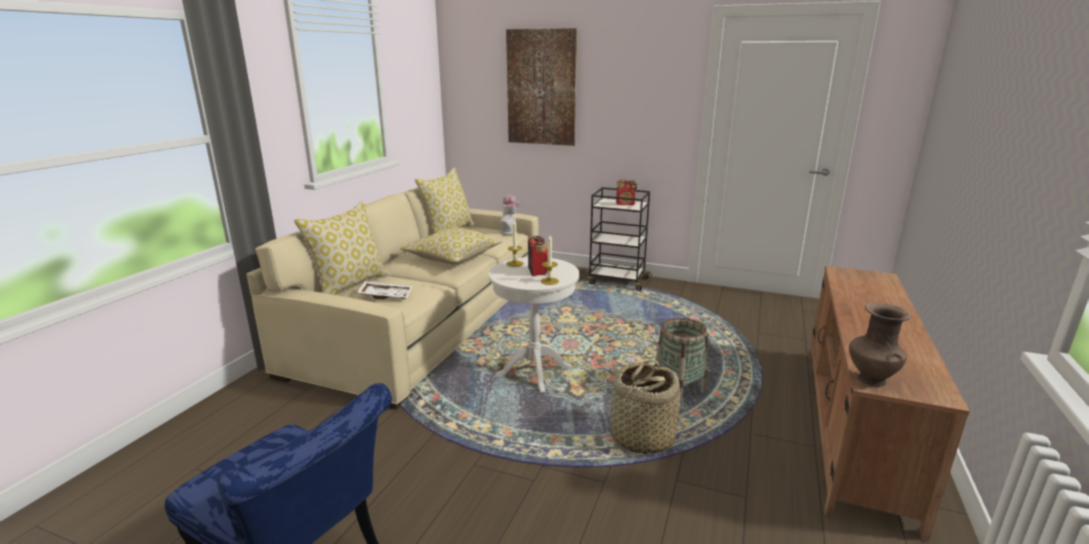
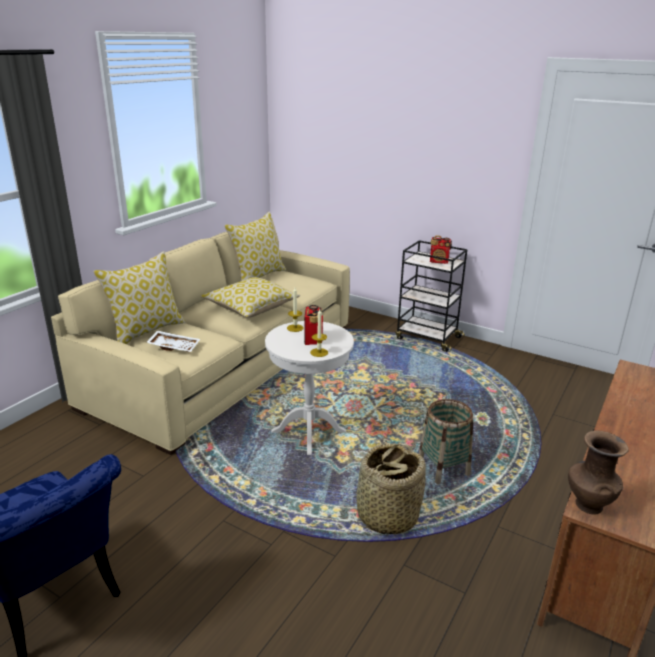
camera: 10 degrees right, 5 degrees up
hat [500,195,521,235] -> none
picture [506,28,577,146] -> none

